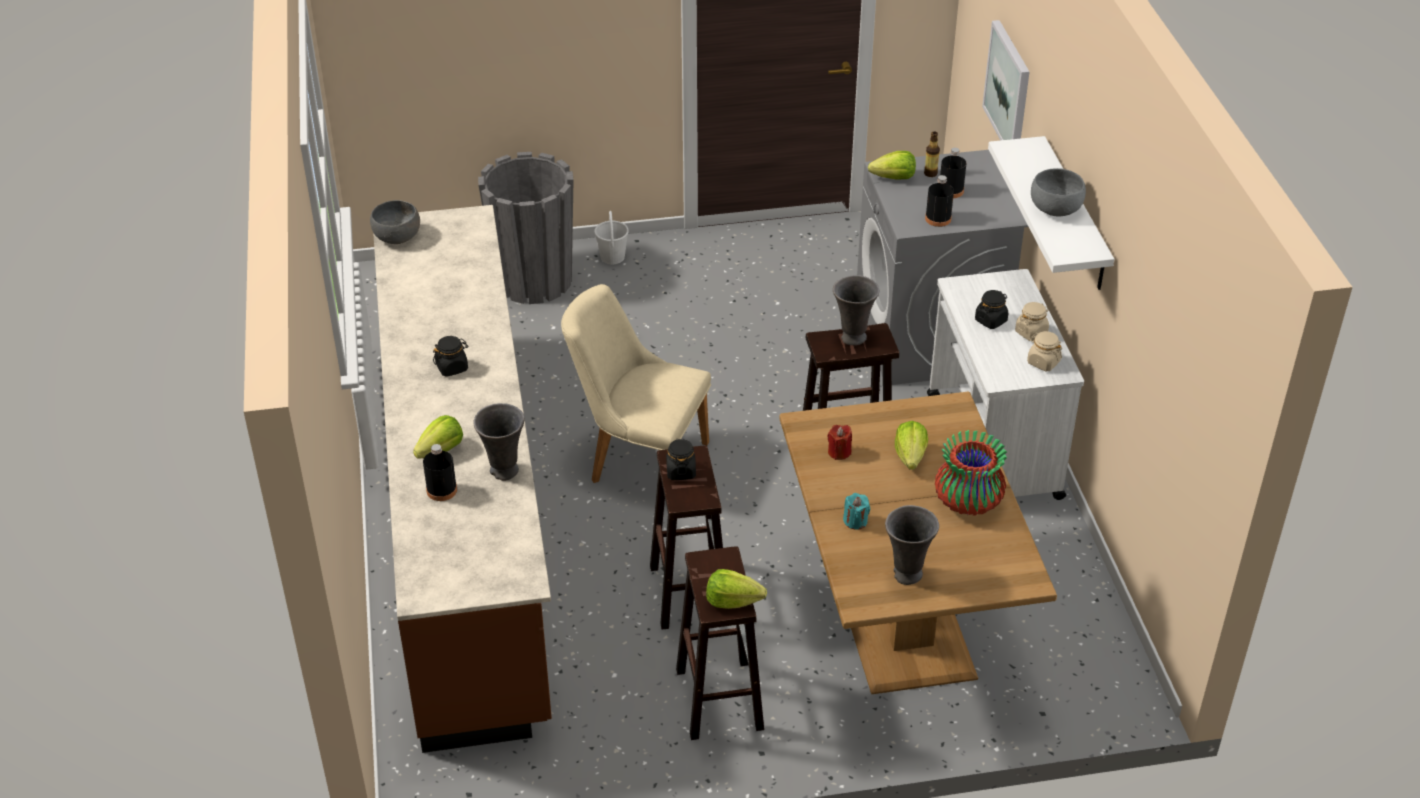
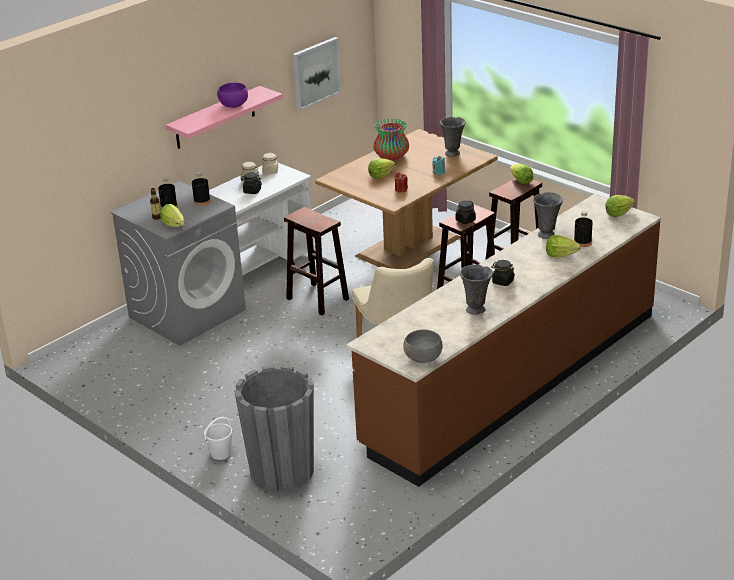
camera: 125 degrees left, 10 degrees down
grey vase [833,275,879,345] -> grey vase moved to [460,264,493,315]
picture [982,20,1029,141] -> picture moved to [293,37,341,111]
white shelf [988,136,1114,290] -> pink shelf [166,86,283,149]
grey bowl [1031,168,1086,217] -> purple bowl [217,83,248,108]
none -> lettuce [605,195,635,217]

